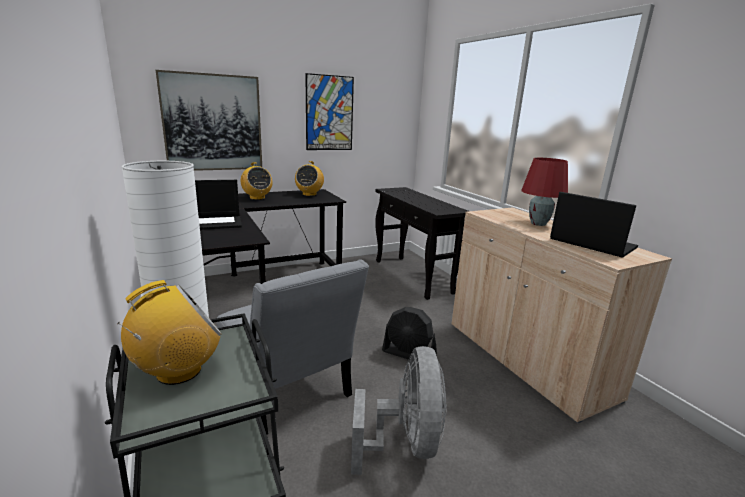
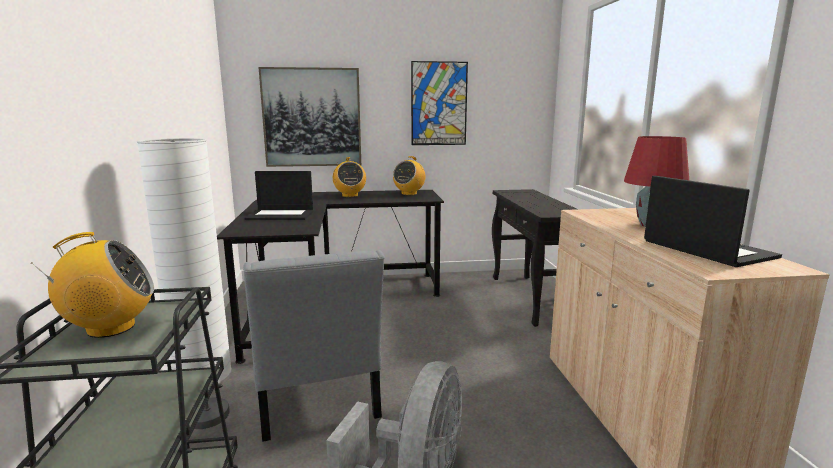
camera: 20 degrees right, 5 degrees down
black fan [382,307,437,360] -> none

